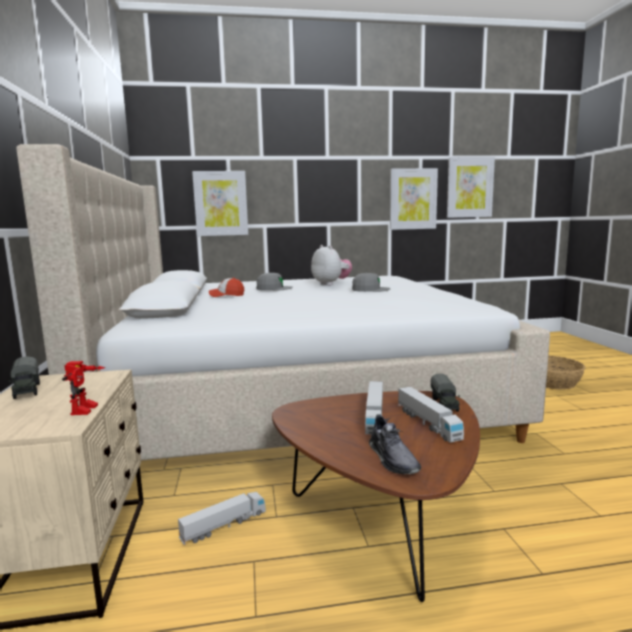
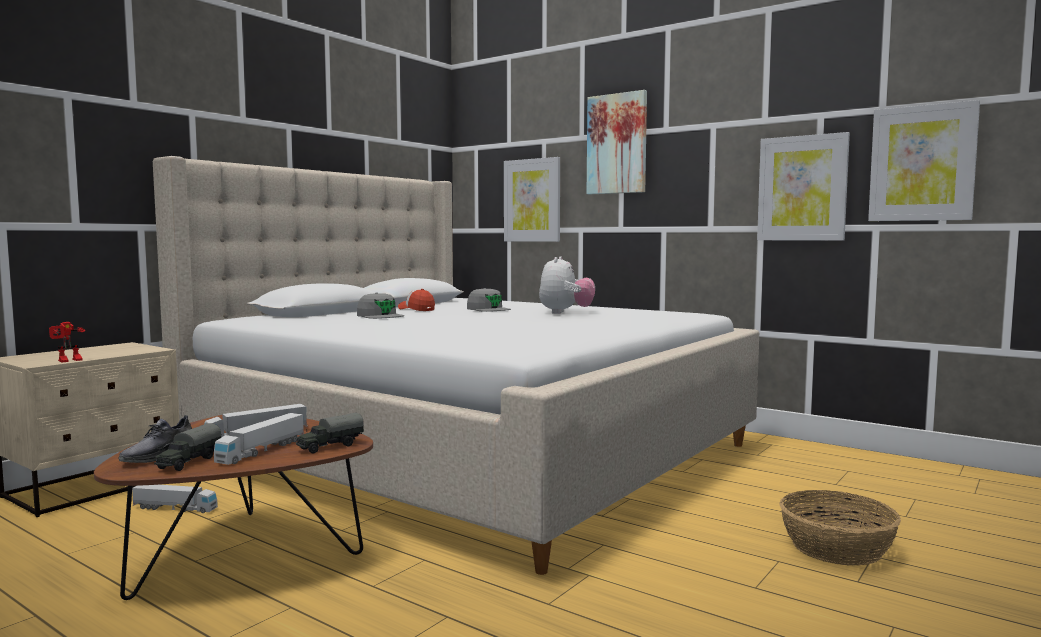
camera: 45 degrees right, 5 degrees down
toy truck [9,356,40,399] -> toy truck moved to [154,423,221,471]
grey cap [352,273,390,292] -> grey cap moved to [357,292,404,319]
none -> picture [587,90,647,195]

